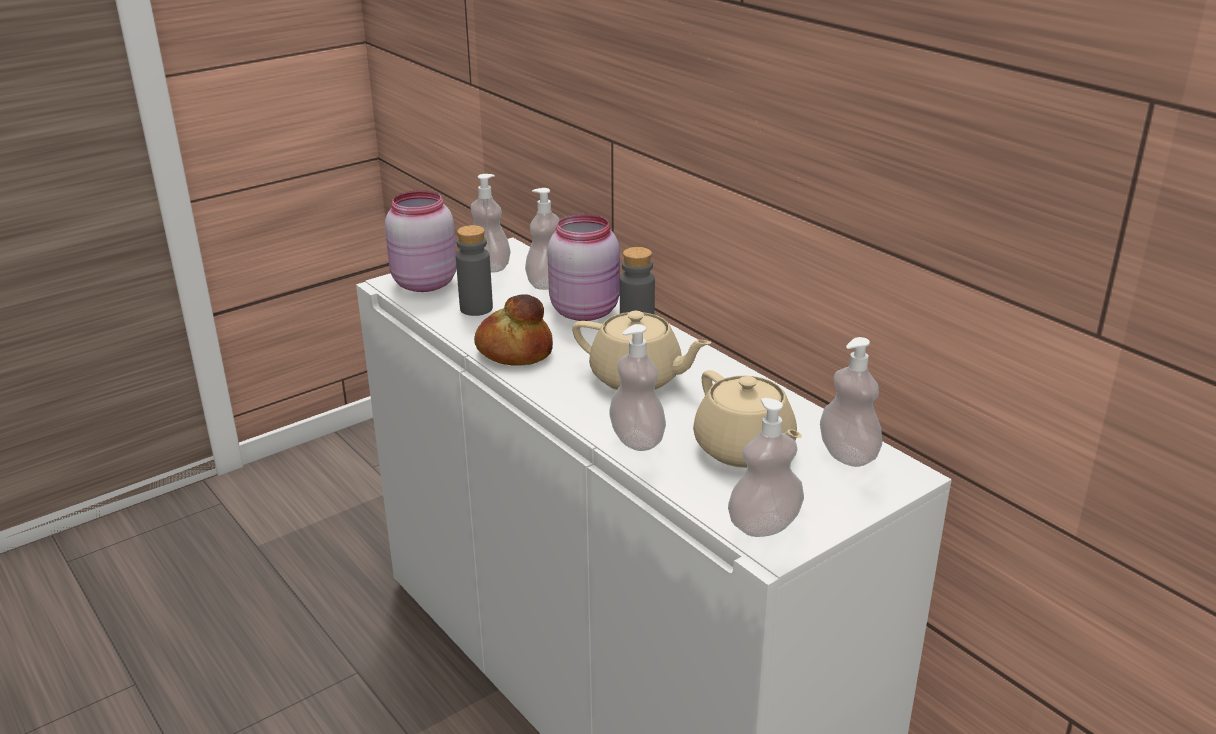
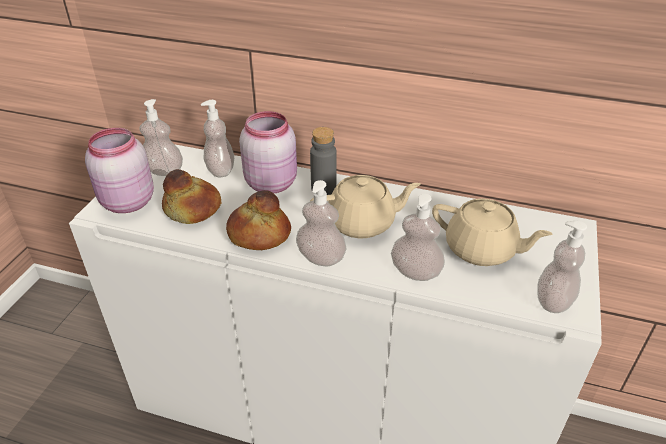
camera: 35 degrees left, 10 degrees up
grey bottle [456,225,493,316] -> bread [162,169,222,224]
soap dispenser [820,337,882,467] -> soap dispenser moved to [296,180,347,266]

